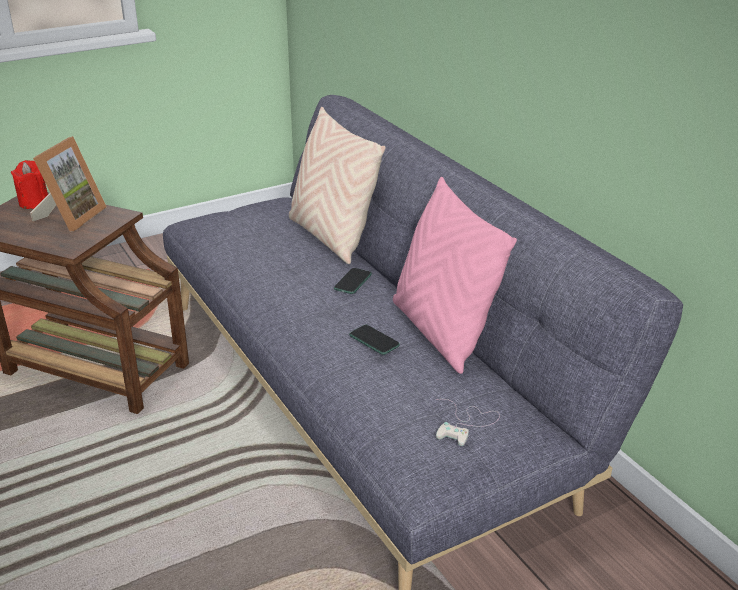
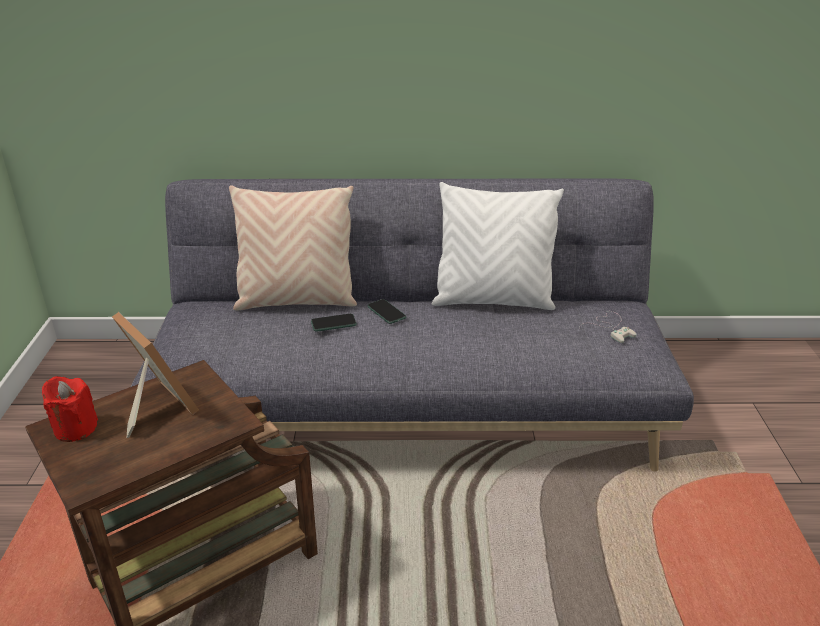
camera: 60 degrees left, 0 degrees up
phone [349,325,400,355] -> phone moved to [311,314,357,332]
pink pillow [393,177,517,374] -> white pillow [432,182,564,310]

